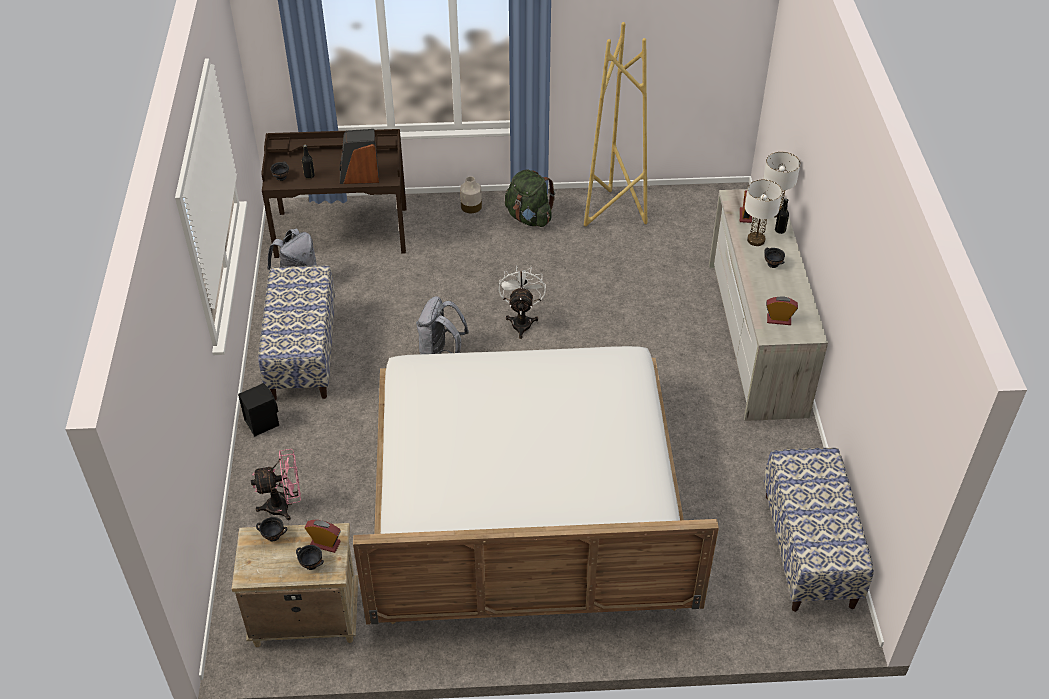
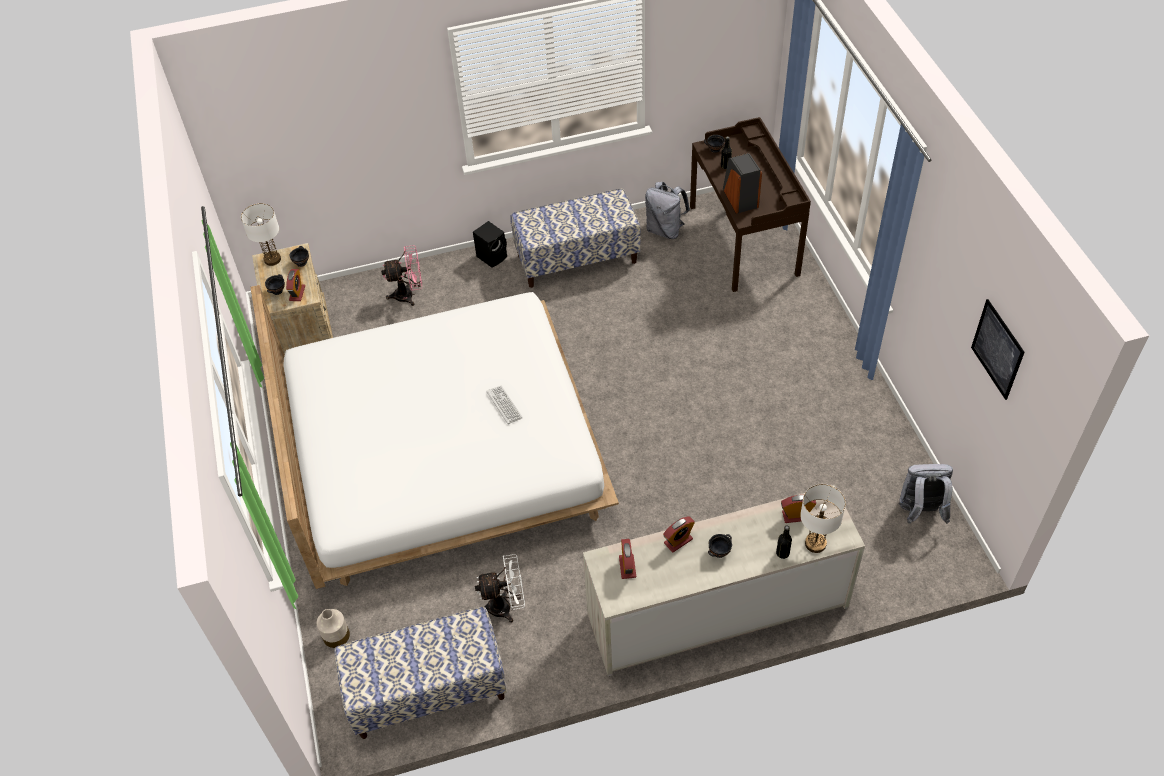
camera: 80 degrees right, 5 degrees up
pink fan [251,449,301,520] -> pink fan turned 75 degrees counterclockwise [381,245,422,306]
grey backpack [416,296,469,354] -> grey backpack moved to [899,464,953,524]
beige vase [460,176,482,213] -> beige vase moved to [317,609,350,648]
white fan [498,266,546,339] -> white fan moved to [475,554,525,623]
green backpack [505,170,556,227] -> none
yellow clothes rack [584,22,647,226] -> none
table lamp [745,179,782,246] -> table lamp moved to [241,203,281,266]
none -> keyboard [486,386,523,424]
none -> alarm clock [663,516,695,552]
none -> picture [971,299,1025,400]

